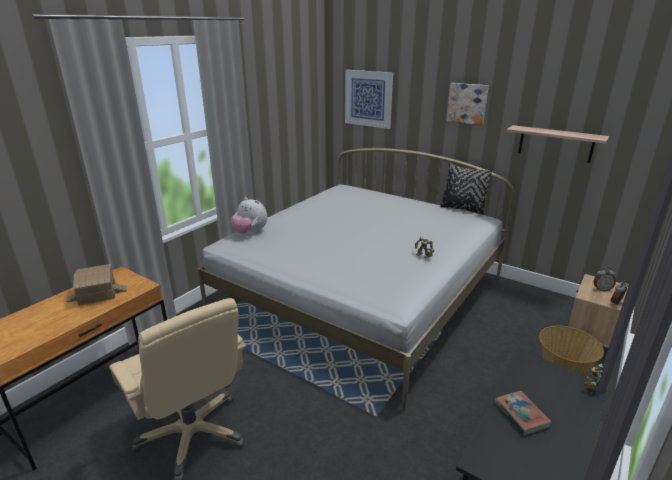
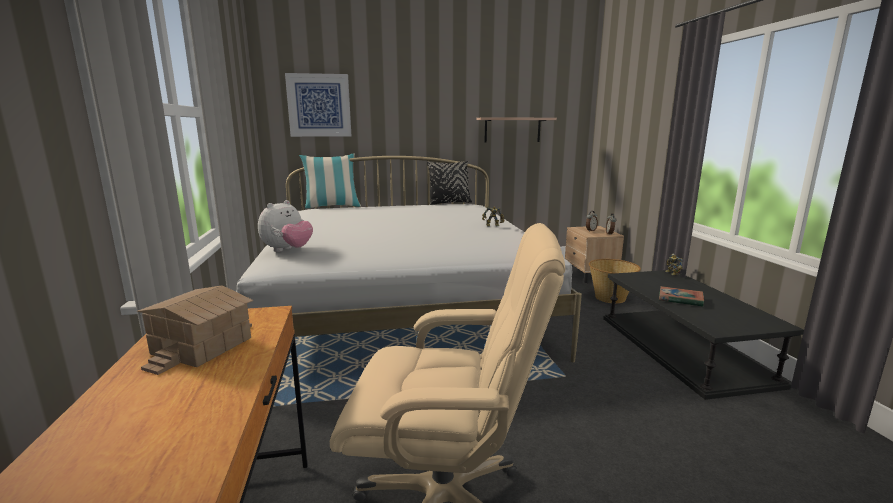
camera: 45 degrees left, 10 degrees down
plush toy [231,197,268,234] -> plush toy turned 45 degrees counterclockwise [258,200,313,252]
picture [446,83,489,125] -> none
none -> pillow [299,153,361,208]

